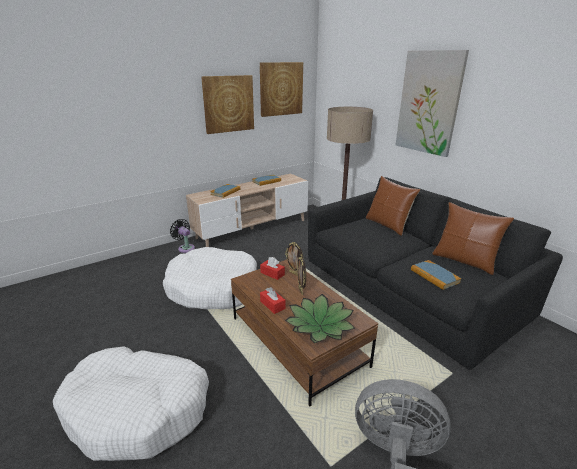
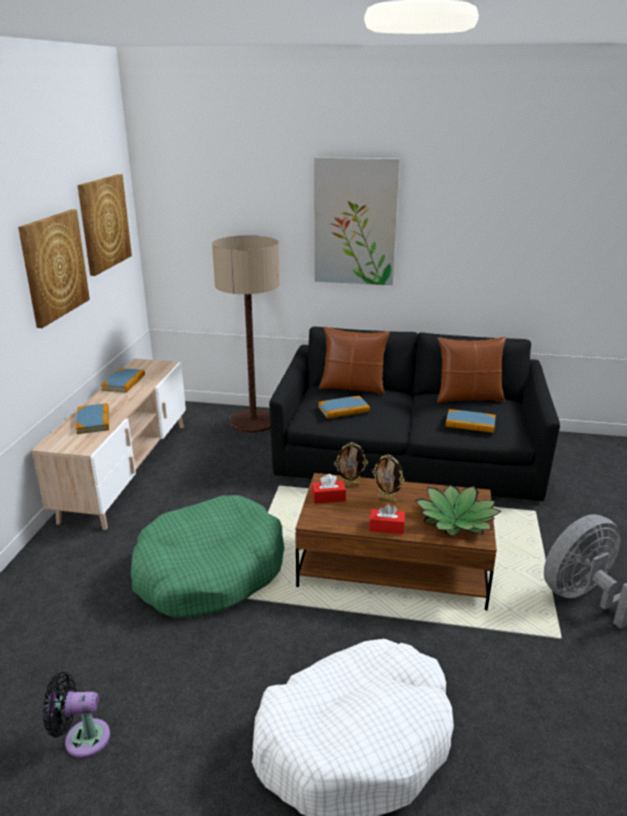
camera: 45 degrees left, 0 degrees up
white dog bed [163,247,257,310] -> green dog bed [131,495,285,618]
black fan [170,219,195,253] -> black fan moved to [43,672,110,758]
none -> book [318,396,370,419]

